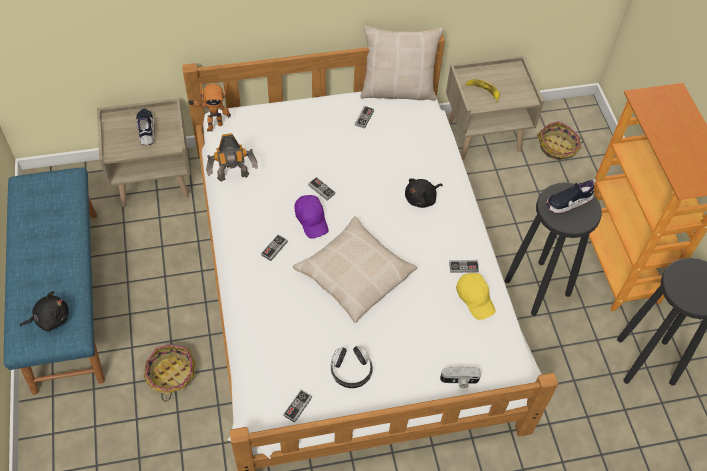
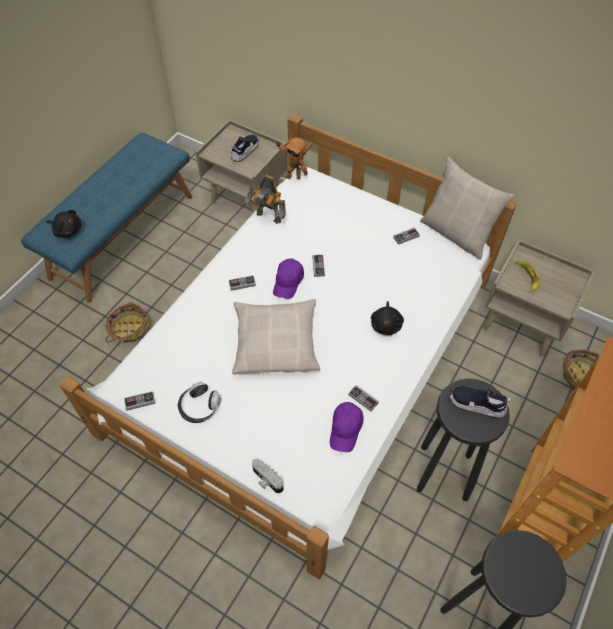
camera: 45 degrees right, 0 degrees up
black plush toy [405,178,443,208] -> black plush toy turned 90 degrees counterclockwise [371,301,404,335]
yellow cap [456,273,496,320] -> purple cap [330,402,364,452]

